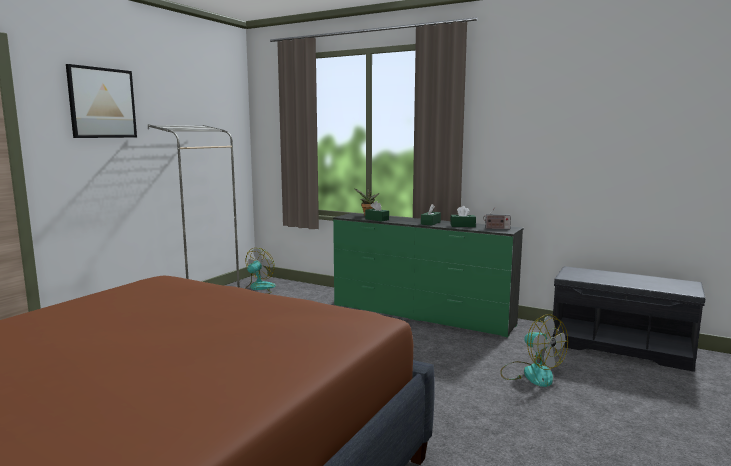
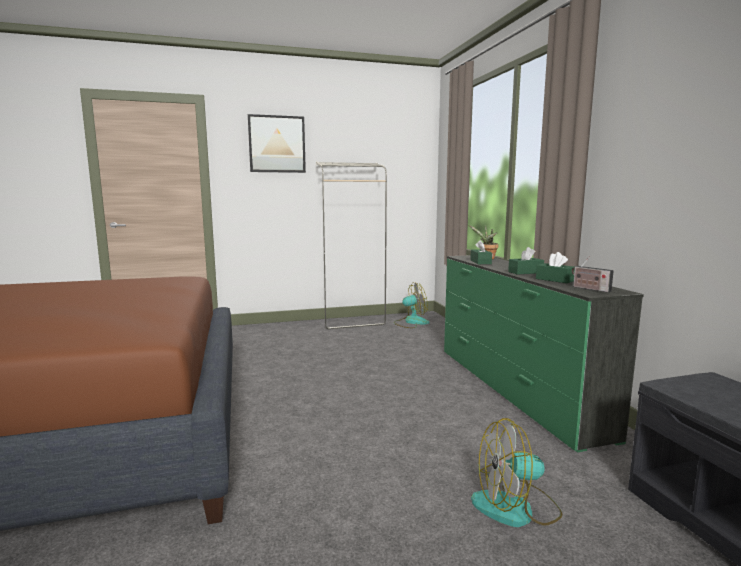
camera: 45 degrees right, 0 degrees up
fan [500,314,568,387] -> fan turned 75 degrees clockwise [471,418,562,527]

